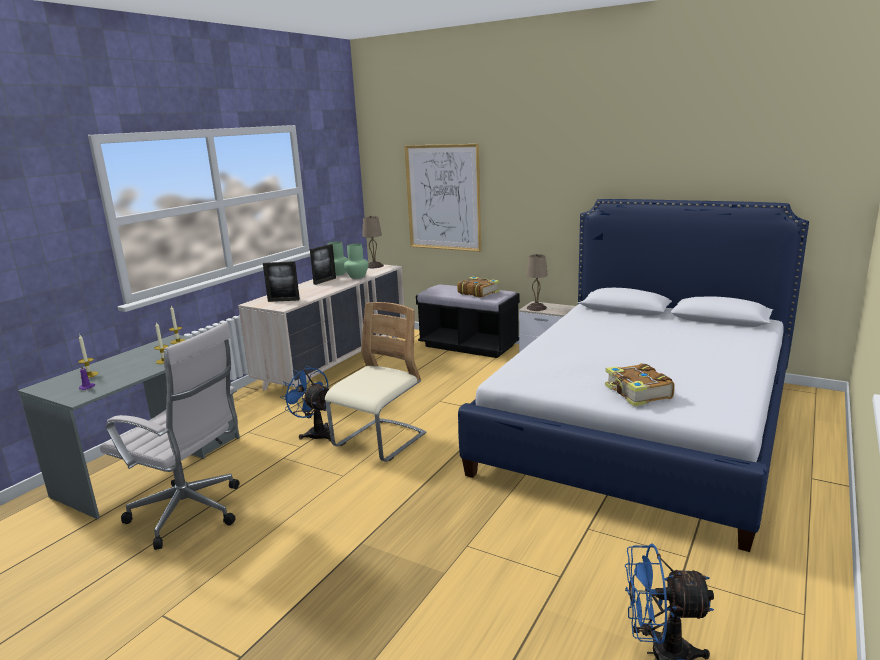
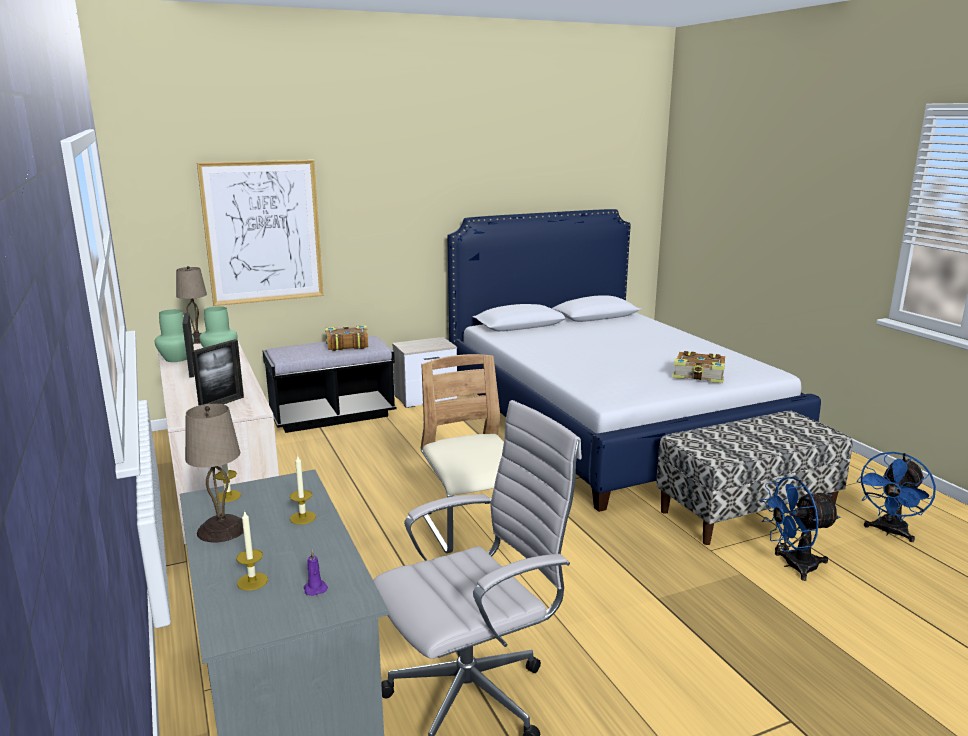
camera: 55 degrees left, 0 degrees up
blue fan [280,366,331,441] -> blue fan moved to [760,477,840,581]
beige table lamp [526,254,548,311] -> beige table lamp moved to [185,404,244,543]
none -> bench [656,411,852,545]

